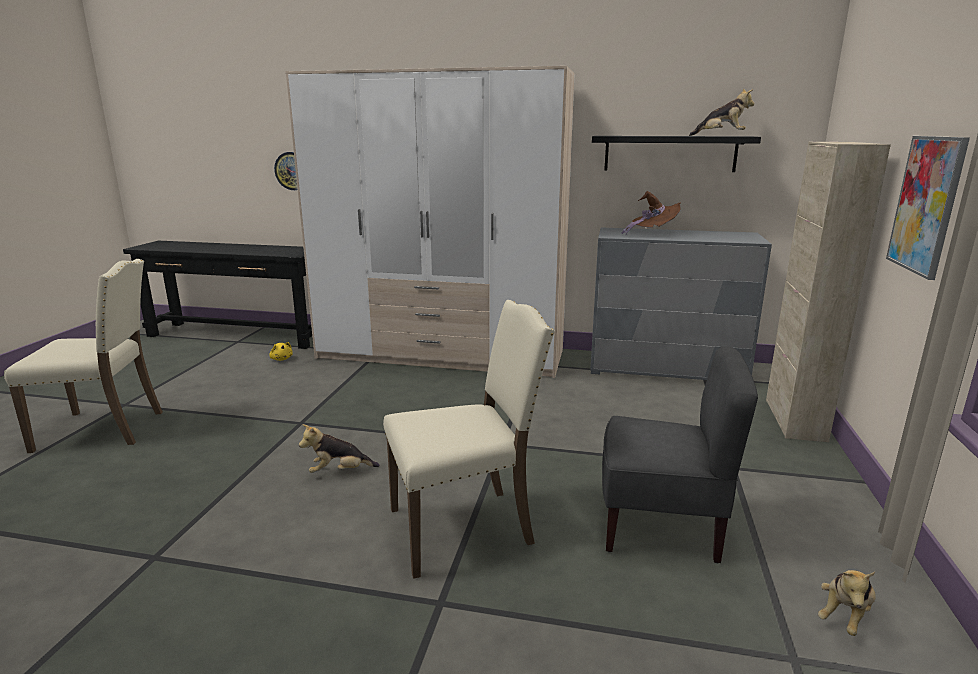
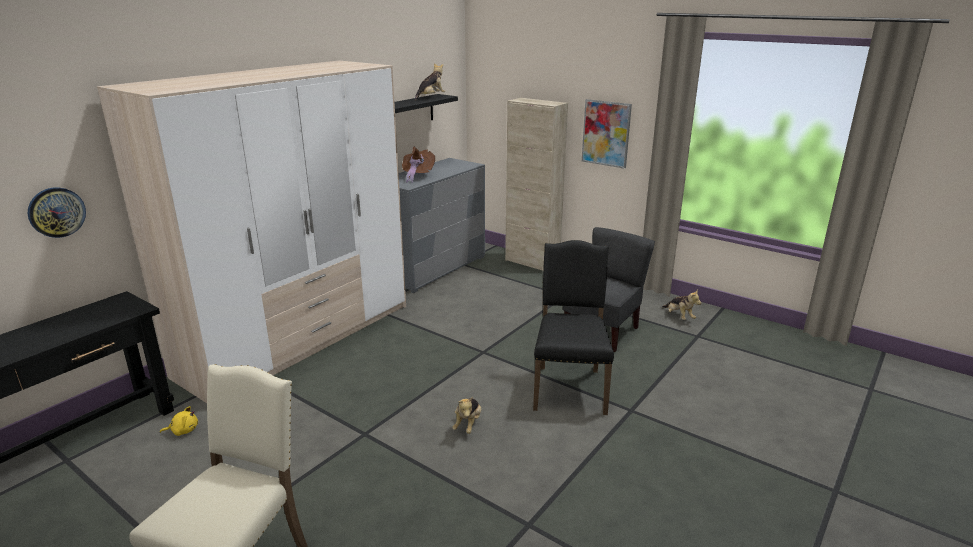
camera: 65 degrees left, 5 degrees up
beige chair [383,300,555,579] -> black chair [533,240,614,415]

